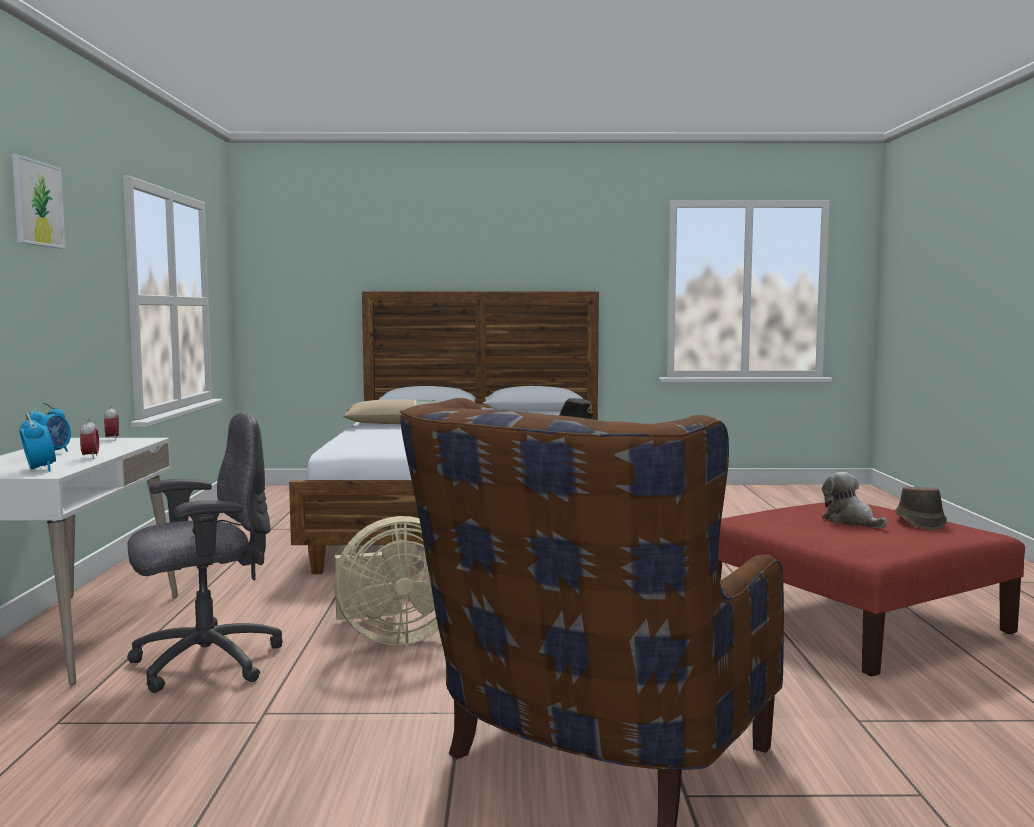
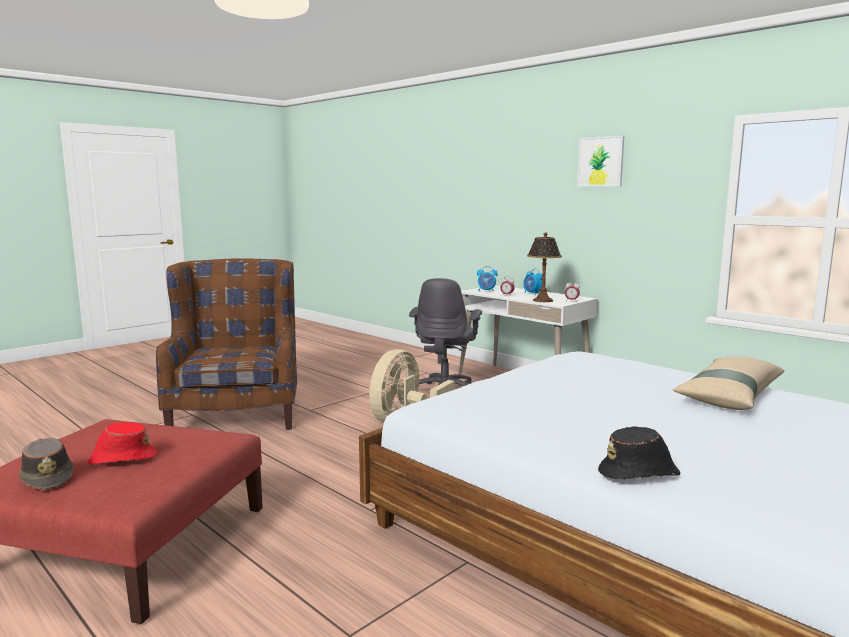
camera: 135 degrees right, 5 degrees up
plush toy [822,472,887,528] -> red hat [88,422,157,464]
none -> table lamp [527,233,562,302]

